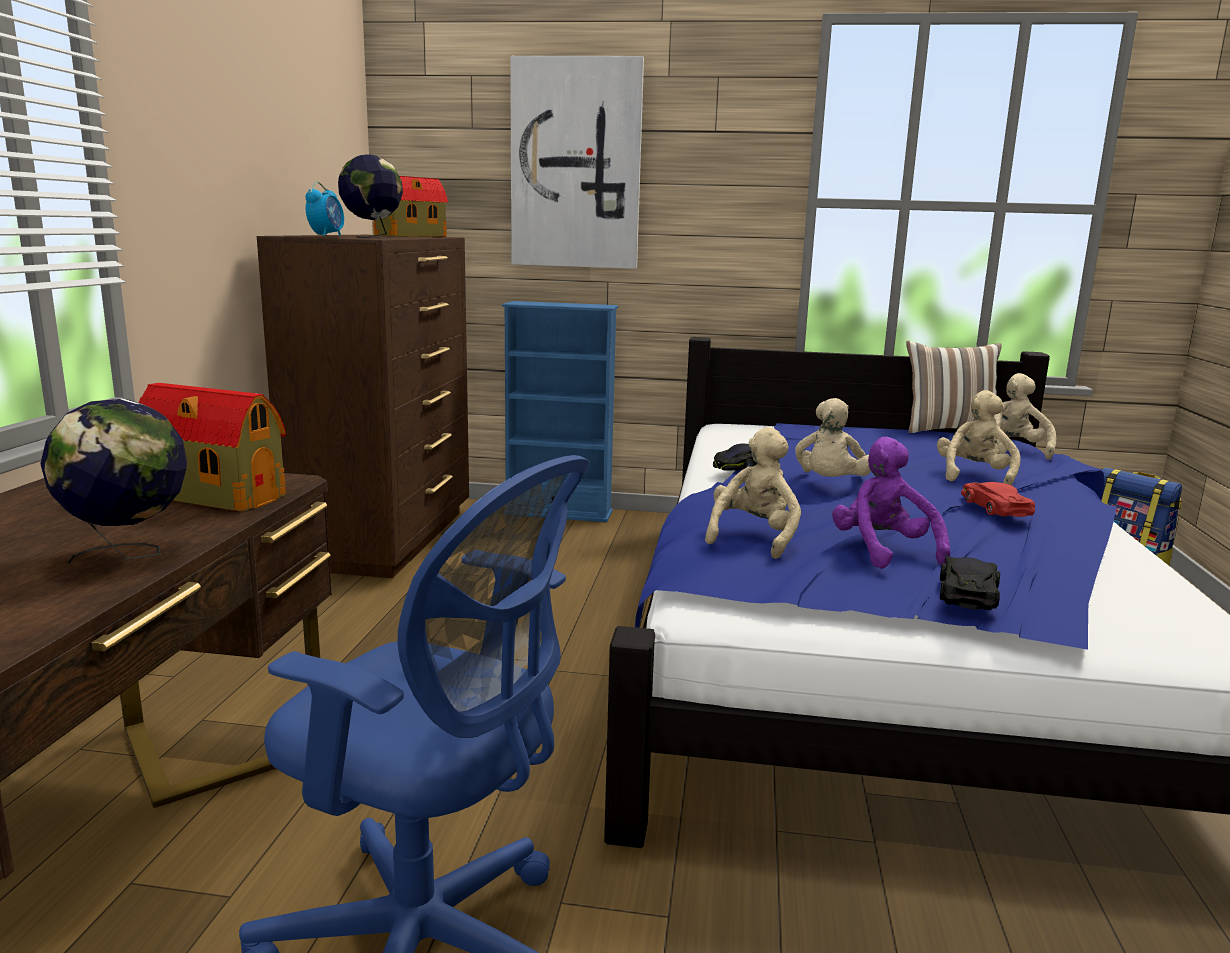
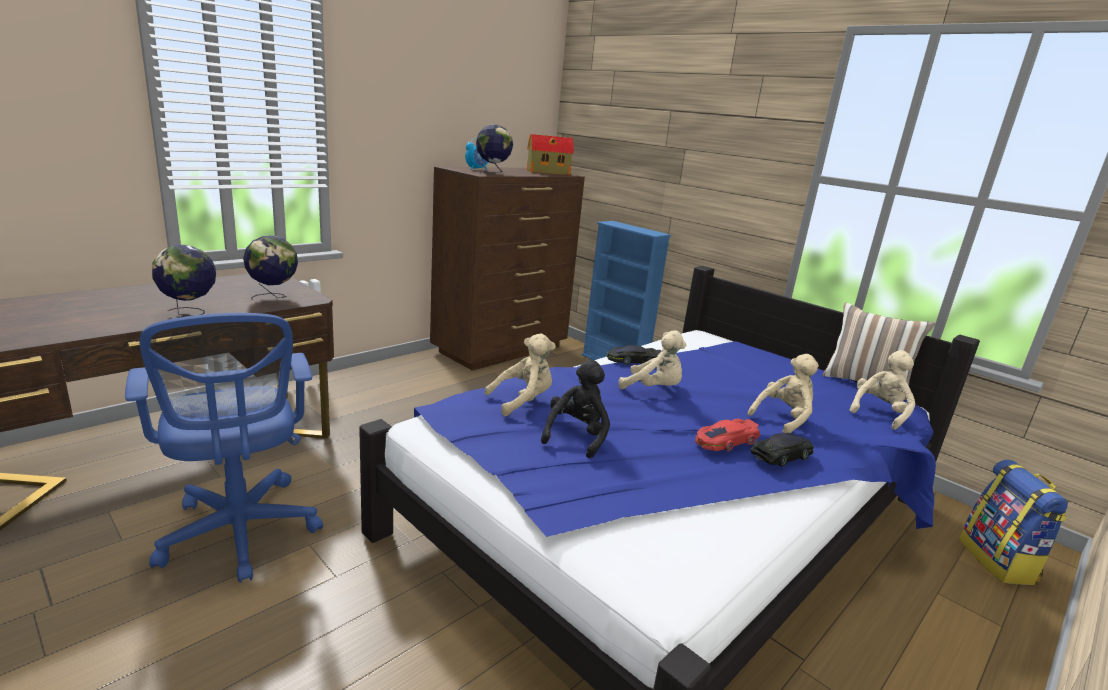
camera: 35 degrees right, 5 degrees up
toy house [138,383,286,512] -> globe [243,235,298,300]
picture [510,56,644,269] -> none
beige plush toy [795,398,871,477] -> beige plush toy turned 120 degrees counterclockwise [618,330,686,389]
purple plush toy [832,437,950,569] -> black plush toy [541,360,610,458]
black toy car [940,556,1000,610] -> black toy car moved to [751,433,814,467]
red toy car [961,482,1035,517] -> red toy car turned 150 degrees counterclockwise [695,418,760,451]

